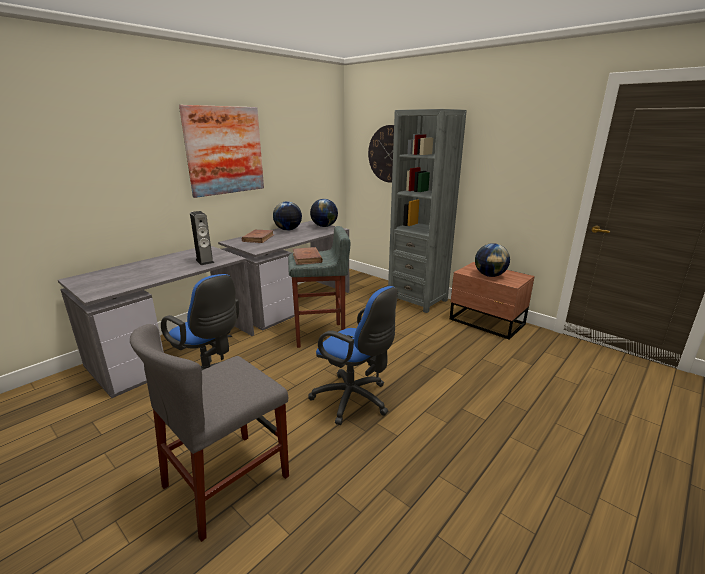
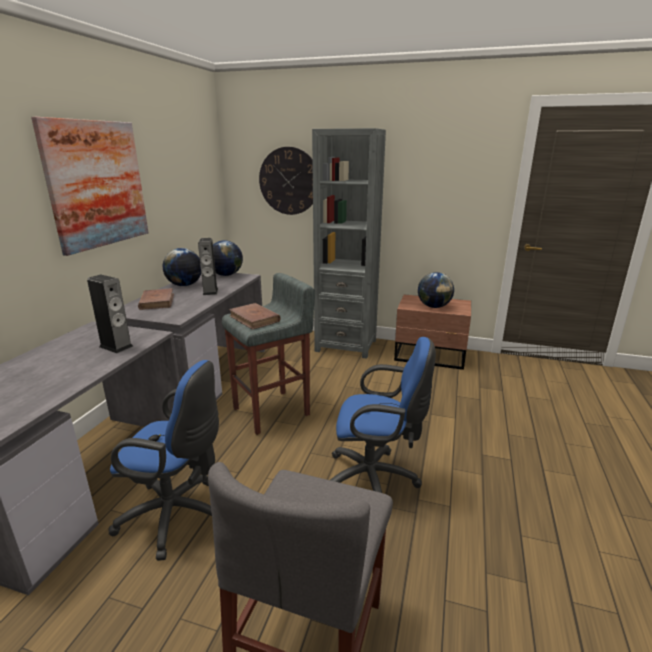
camera: 25 degrees left, 0 degrees up
none -> speaker [198,238,218,295]

